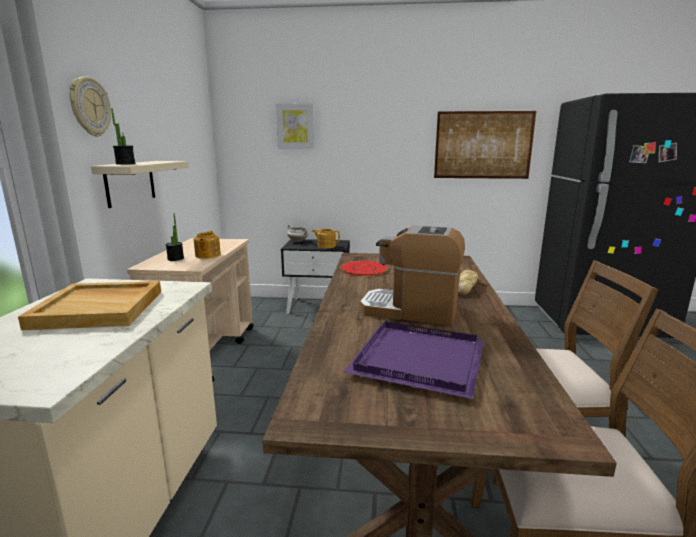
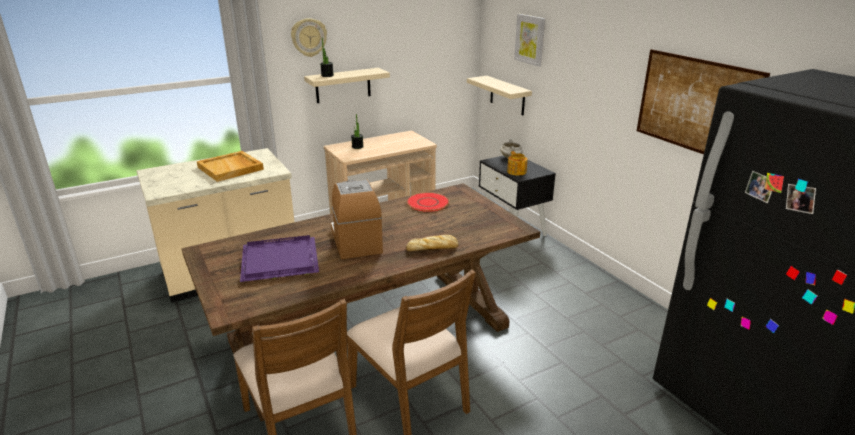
camera: 55 degrees right, 10 degrees up
teapot [194,231,221,259] -> none
none -> beige shelf [467,76,532,116]

